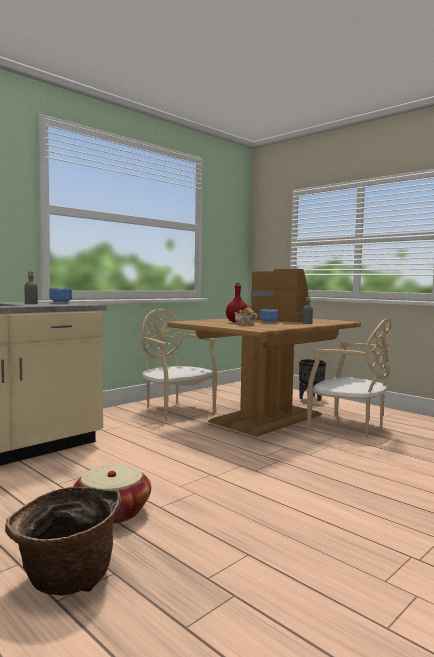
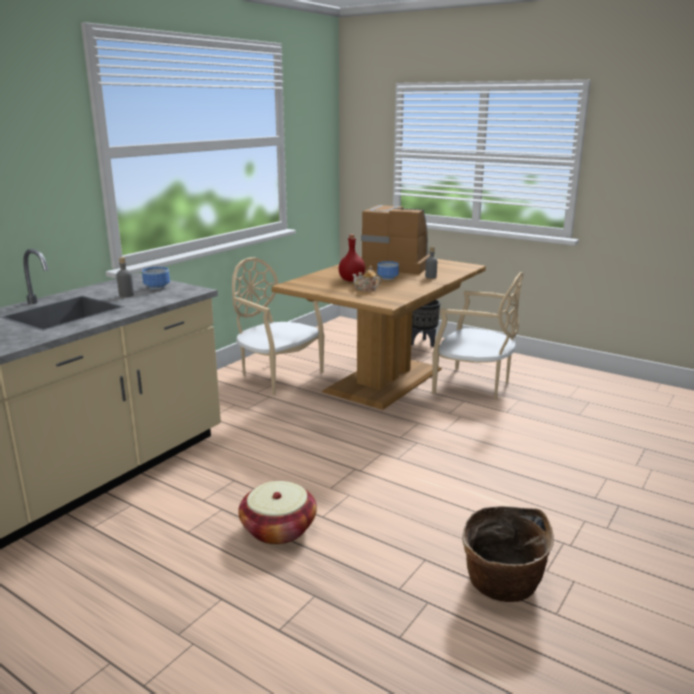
camera: 10 degrees left, 15 degrees up
basket [5,487,121,596] -> basket moved to [462,506,554,602]

